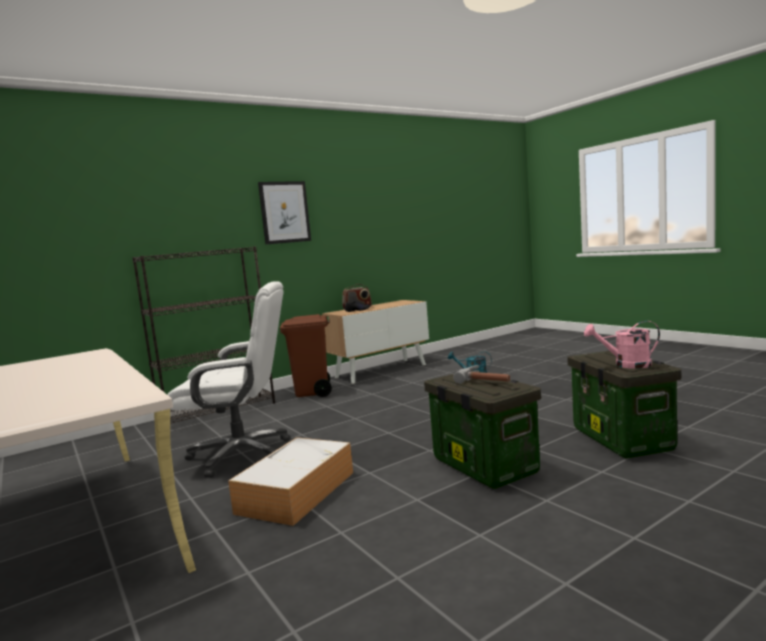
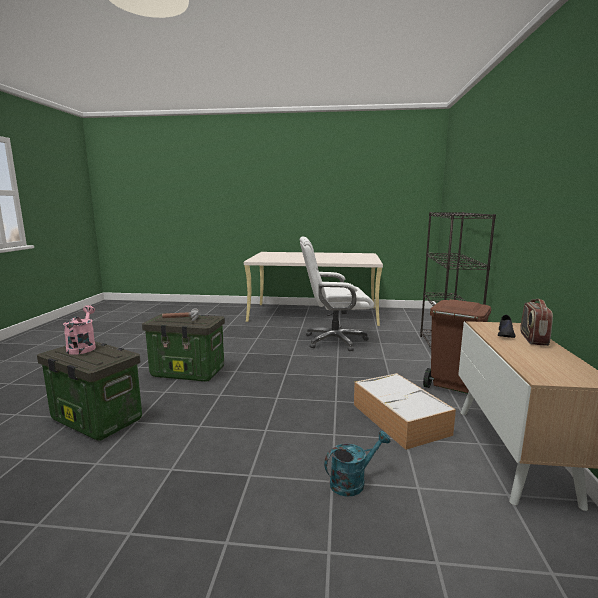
camera: 130 degrees right, 5 degrees up
white office chair [167,281,290,478] -> white office chair turned 45 degrees clockwise [300,237,374,351]
storage box [228,437,353,526] -> storage box moved to [354,373,456,450]
picture [258,181,311,245] -> none
pink watering can [584,321,660,369] -> pink watering can turned 60 degrees counterclockwise [63,305,96,355]

